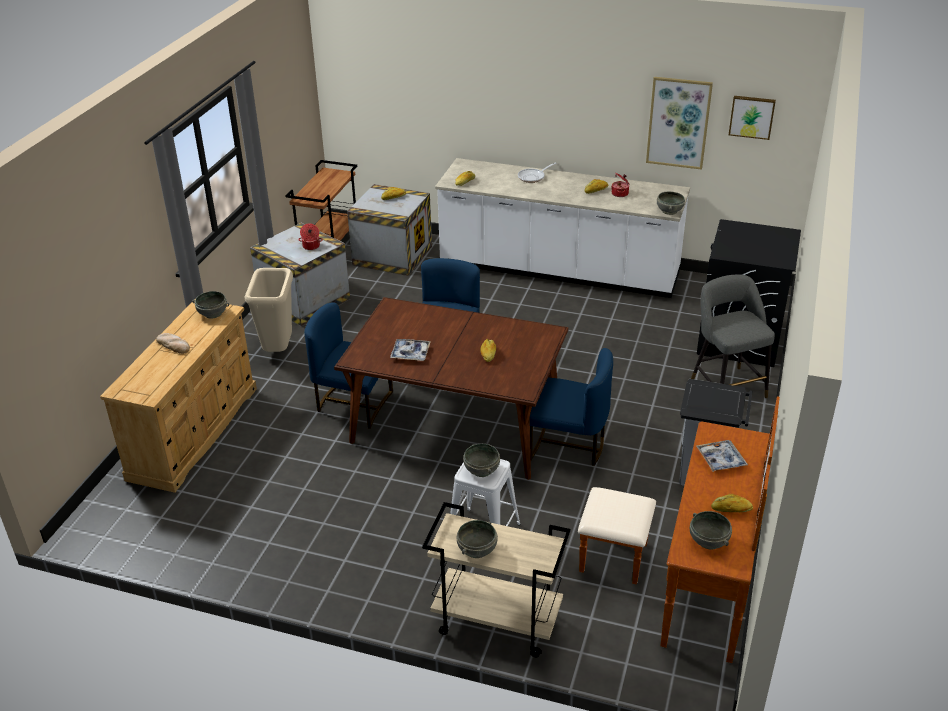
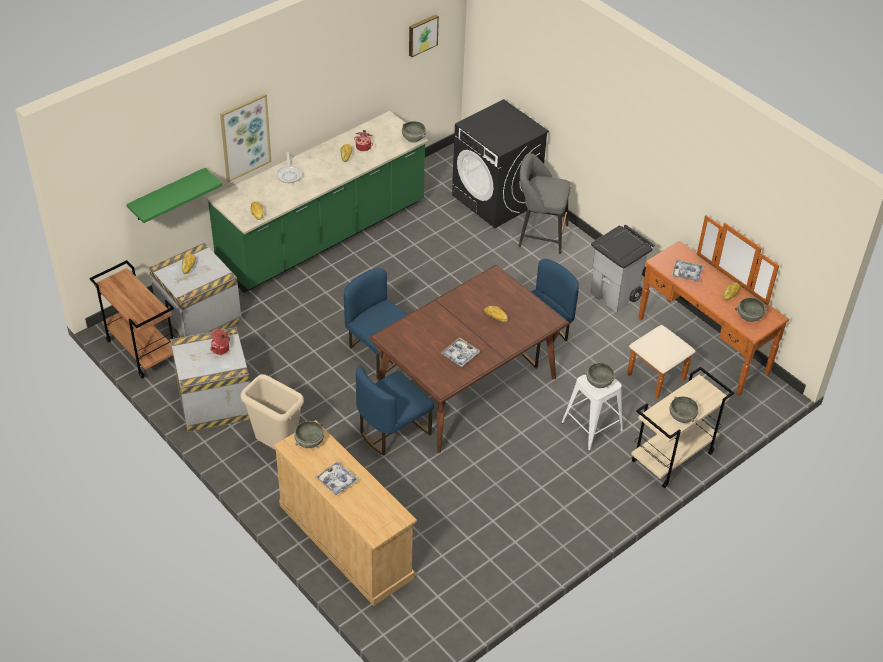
camera: 60 degrees left, 10 degrees up
bread [156,333,190,354] -> tray [315,462,359,496]
white counter [435,158,690,298] -> green counter [207,111,428,293]
picture [646,77,713,170] -> picture moved to [220,93,271,182]
none -> green shelf [126,168,223,223]

